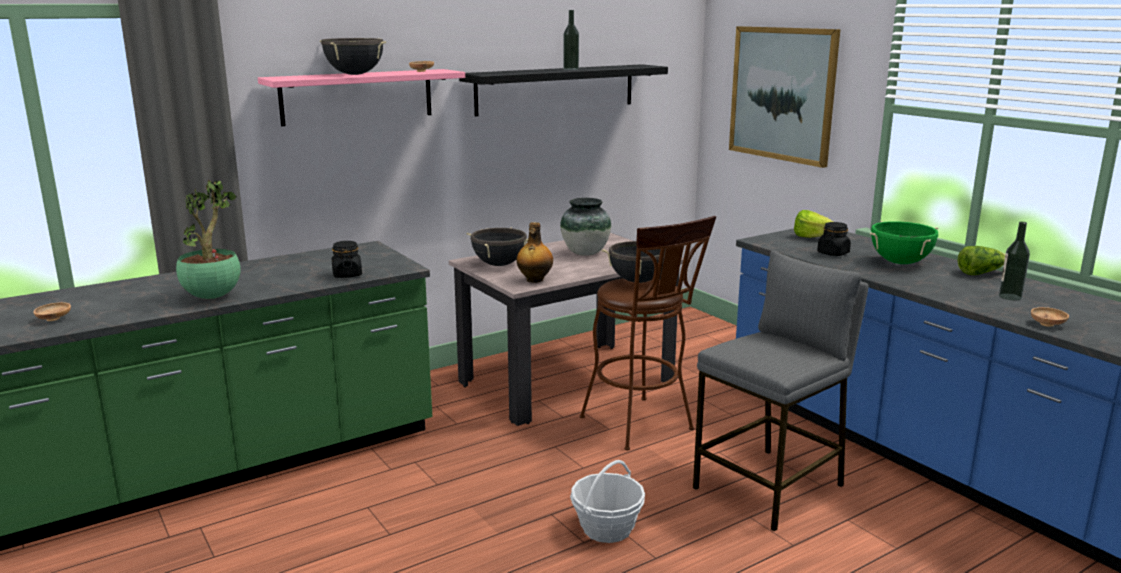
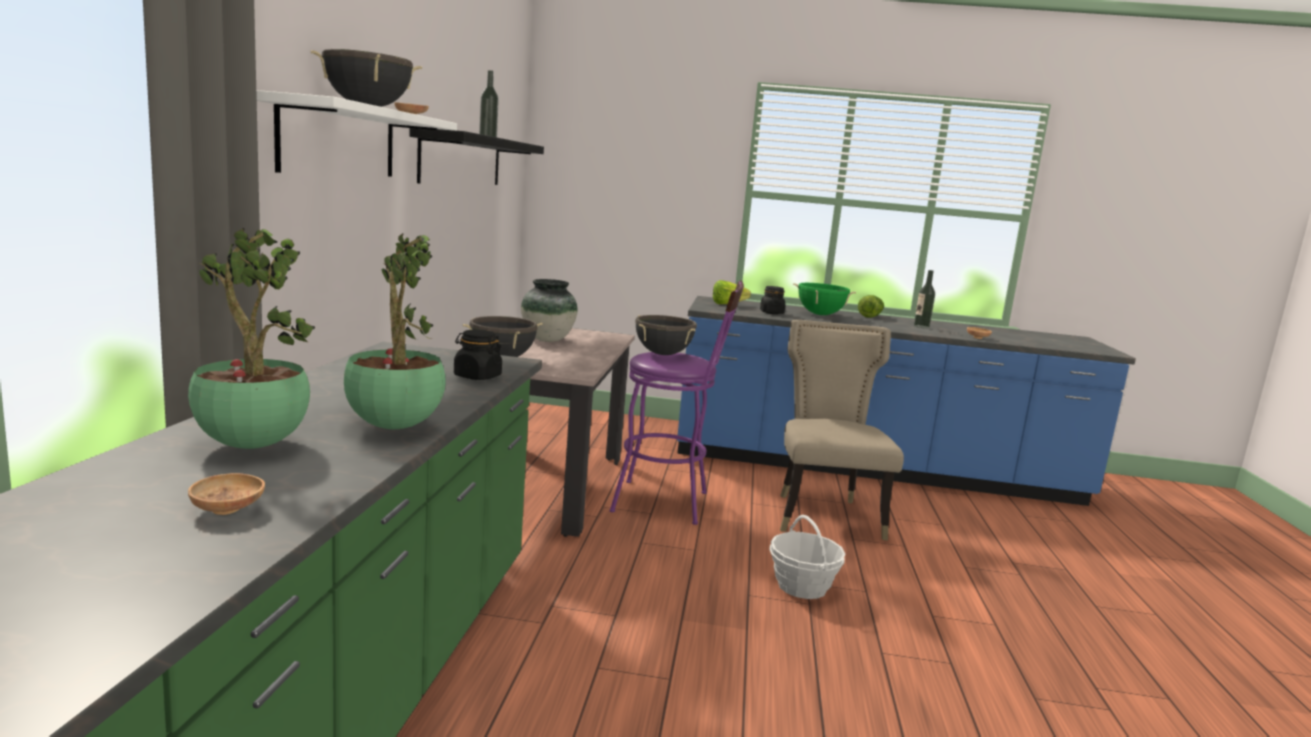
camera: 50 degrees left, 5 degrees down
pink shelf [258,69,465,126] -> white shelf [256,90,457,177]
bottle [516,222,553,283] -> none
brown stool [580,216,716,451] -> purple stool [610,281,744,525]
grey stool [693,250,869,531] -> beige chair [780,320,904,540]
picture [729,26,840,168] -> none
none -> potted plant [188,228,315,449]

